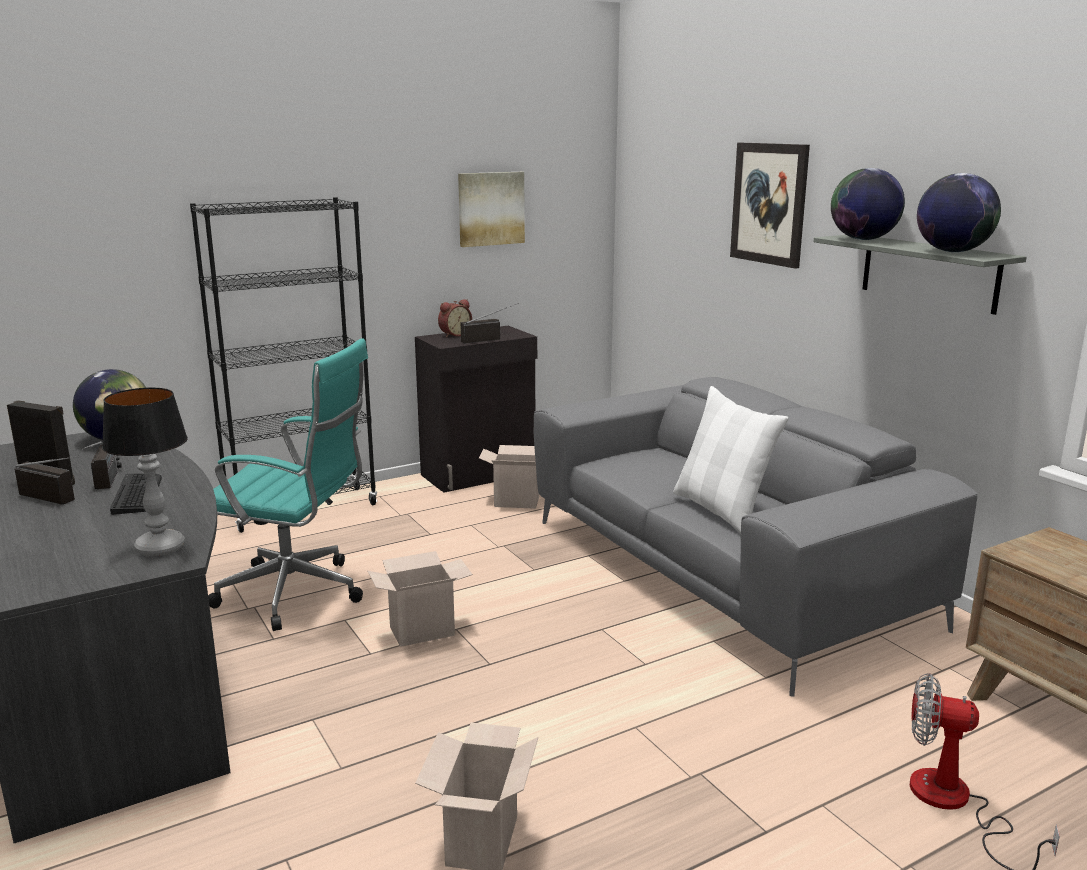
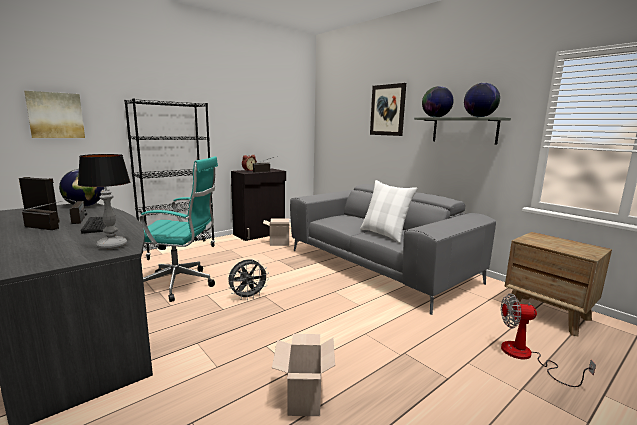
camera: 10 degrees left, 5 degrees down
cardboard box [368,551,473,647] -> grey fan [228,259,269,300]
picture [458,172,525,247] -> picture moved to [24,91,85,138]

